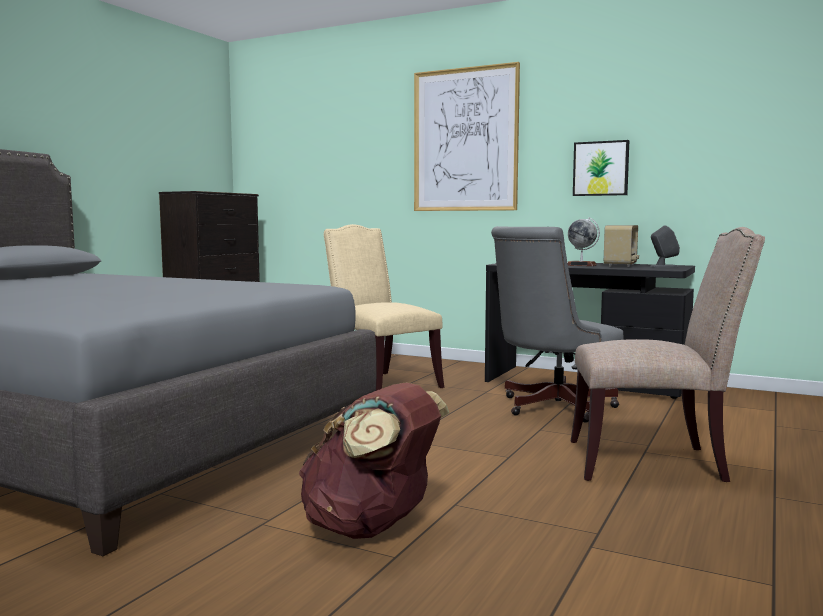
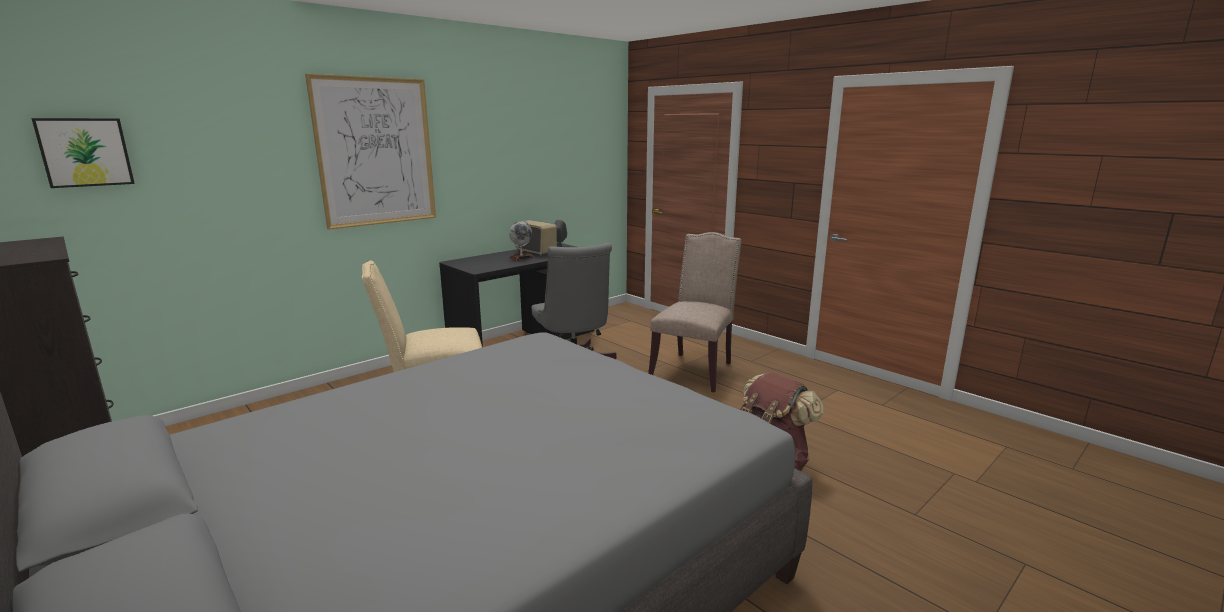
camera: 70 degrees left, 10 degrees up
picture [573,140,630,196] -> picture moved to [32,118,135,188]

